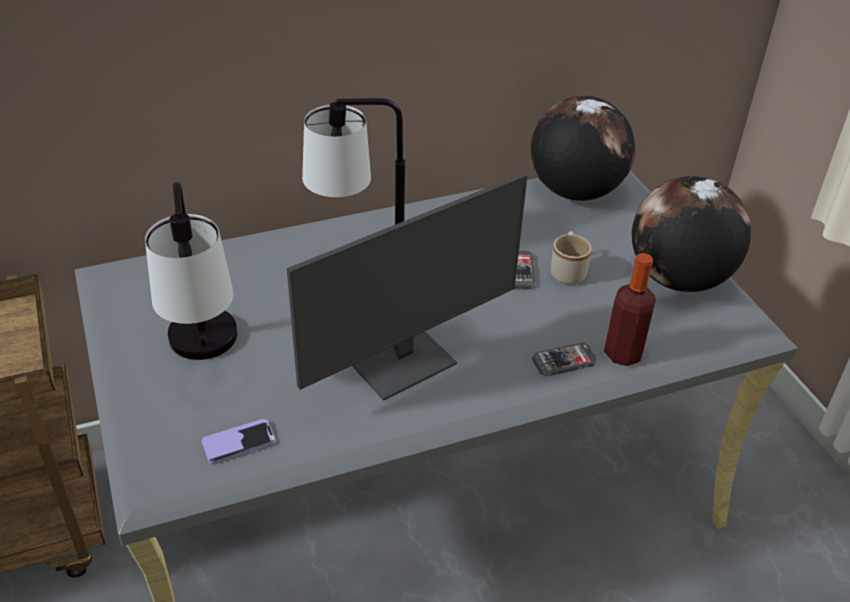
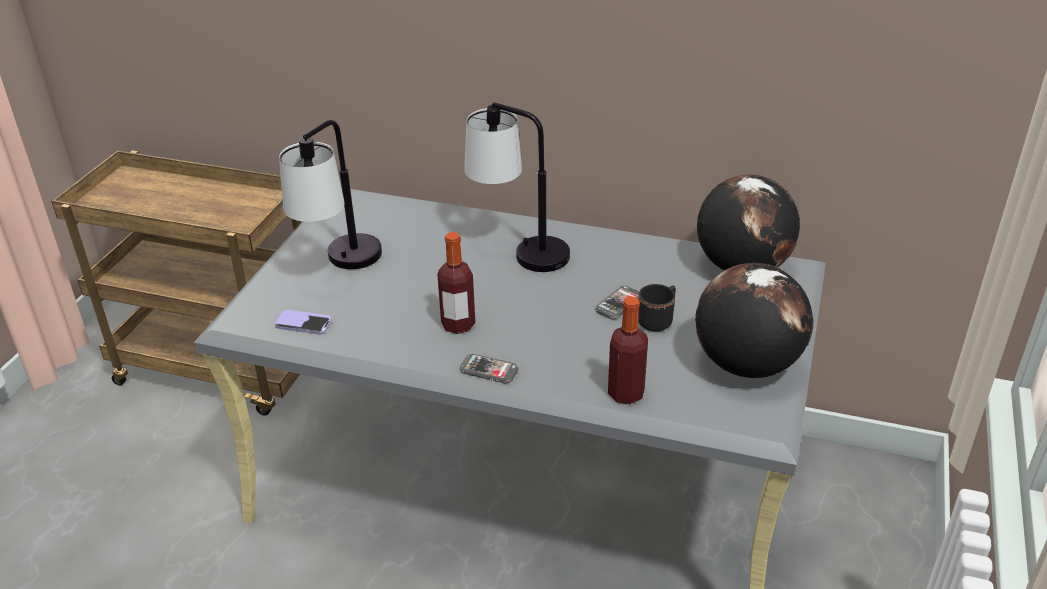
camera: 40 degrees right, 5 degrees down
monitor [287,173,527,400] -> bottle [437,232,475,334]
phone [532,343,597,376] -> phone moved to [459,354,518,384]
beige mug [551,231,592,285] -> black mug [638,284,676,332]

